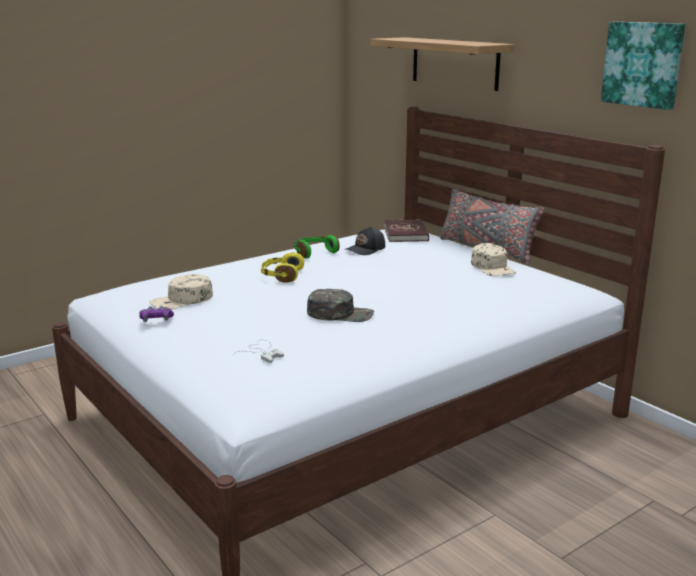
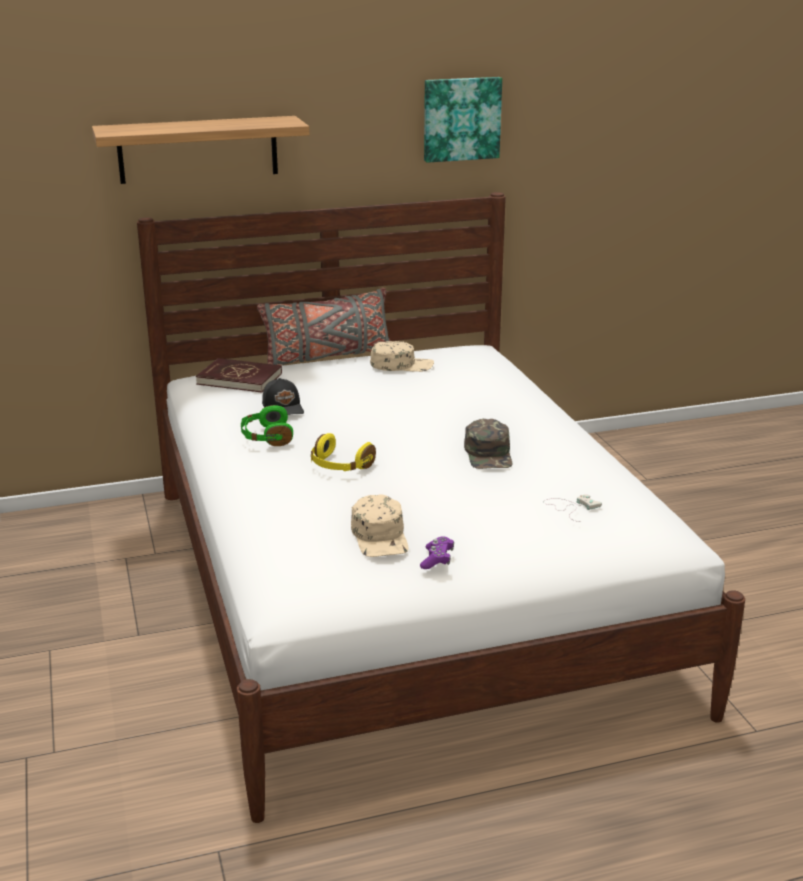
camera: 70 degrees left, 5 degrees up
green cap [307,289,374,322] -> green cap turned 150 degrees clockwise [464,419,512,469]

